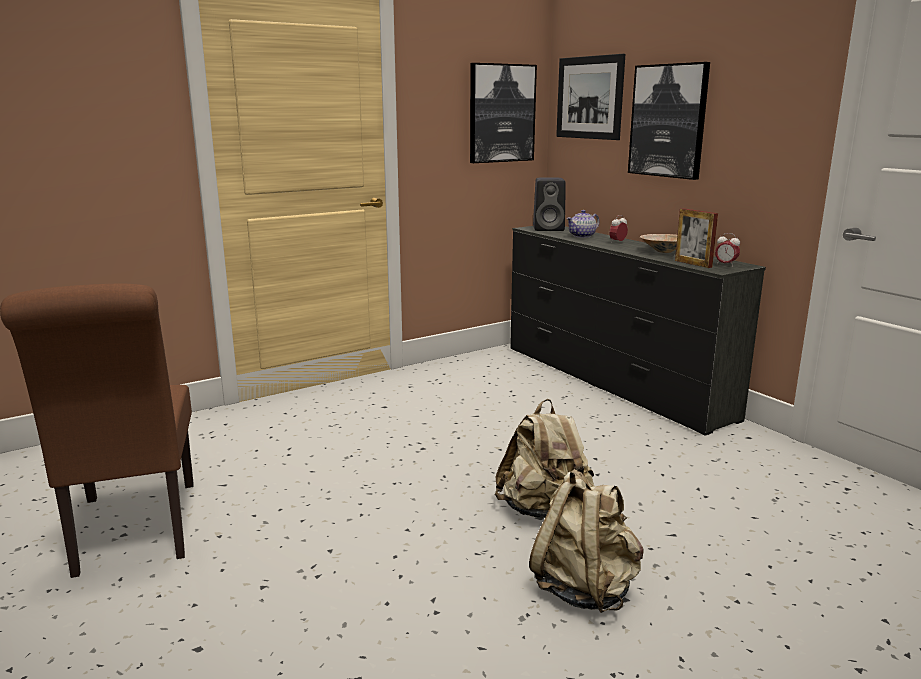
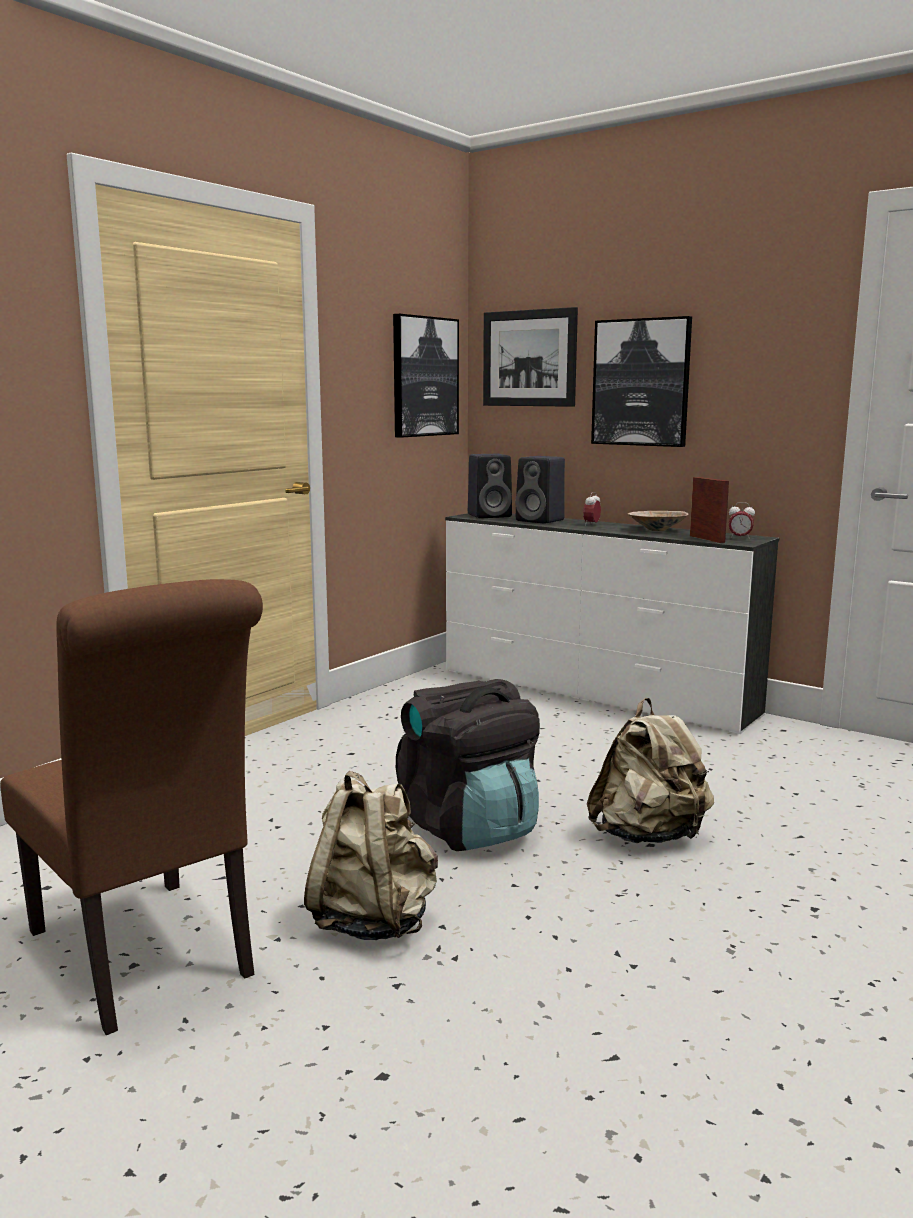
camera: 20 degrees left, 5 degrees down
black dresser [510,226,766,436] -> white dresser [445,513,779,734]
beige backpack [529,469,643,613] -> beige backpack moved to [304,771,438,940]
teapot [566,210,599,238] -> black speaker [515,456,565,523]
picture frame [675,208,718,268] -> picture frame turned 150 degrees counterclockwise [690,477,729,543]
none -> black backpack [396,679,540,851]

